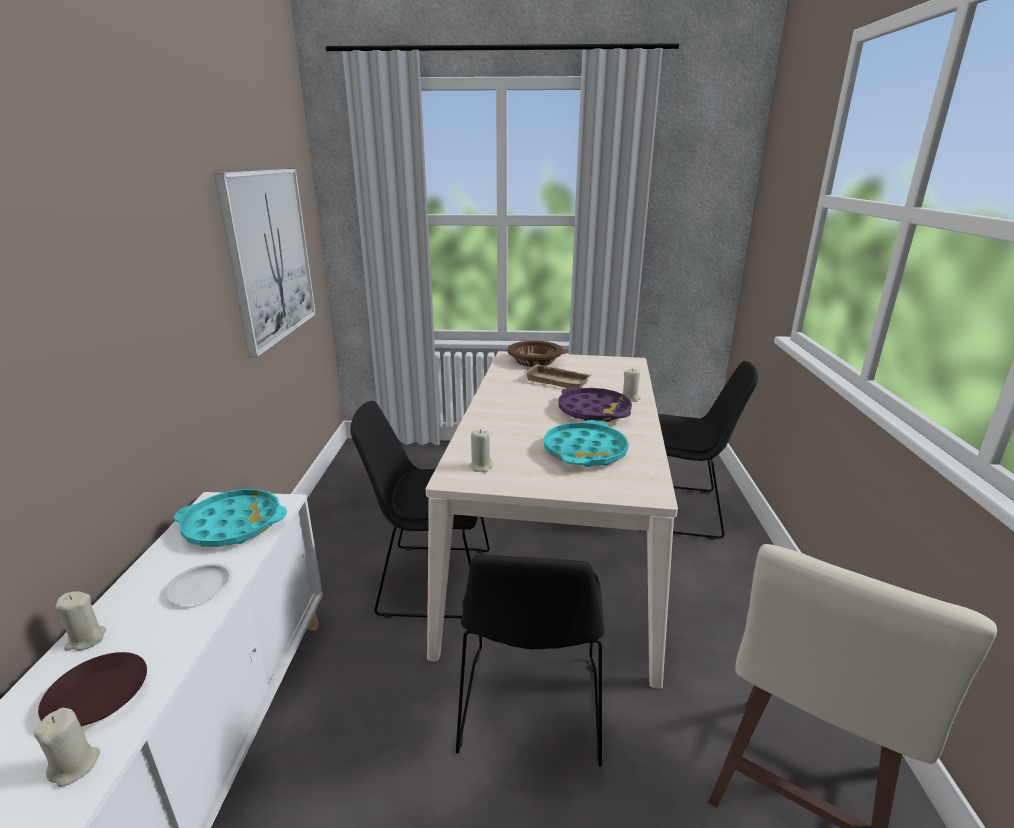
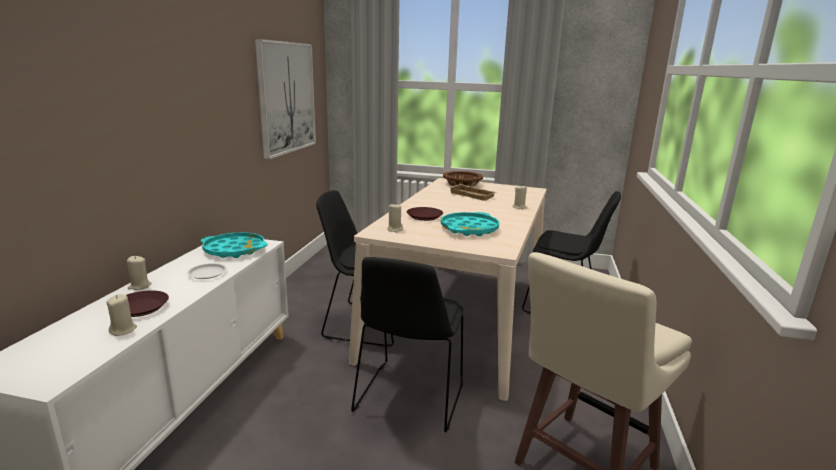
camera: 10 degrees right, 5 degrees down
purple tray [559,387,632,422] -> none
none -> brown plate [407,207,443,221]

